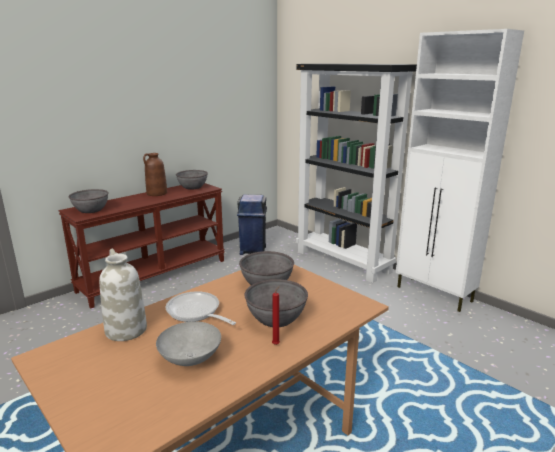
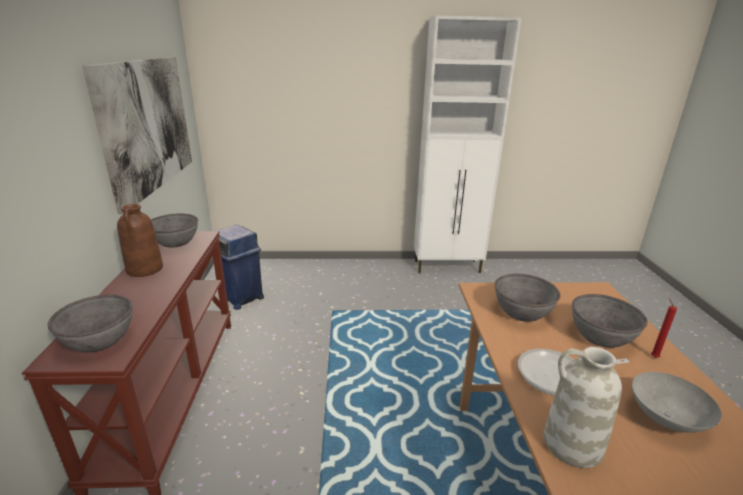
camera: 50 degrees left, 5 degrees up
black bookcase [296,64,417,283] -> none
none -> picture [82,57,192,214]

